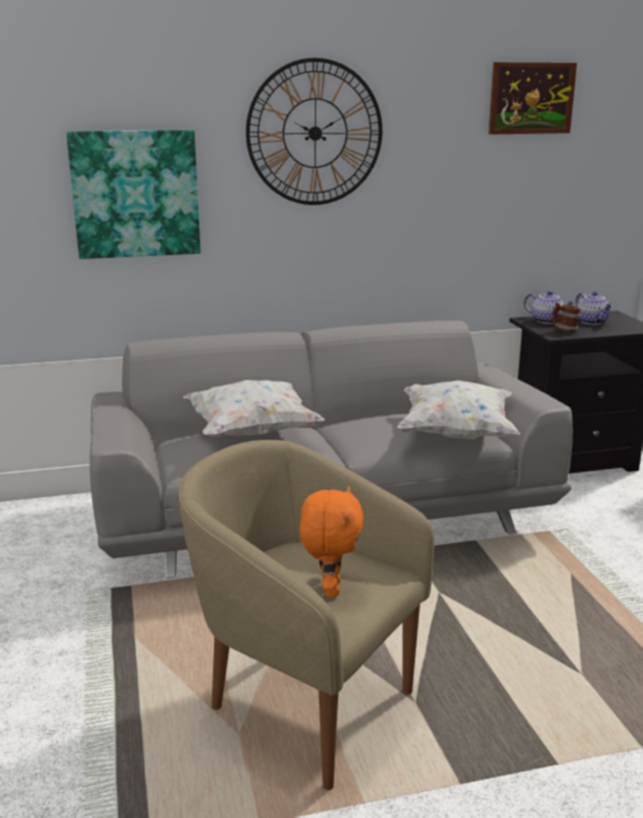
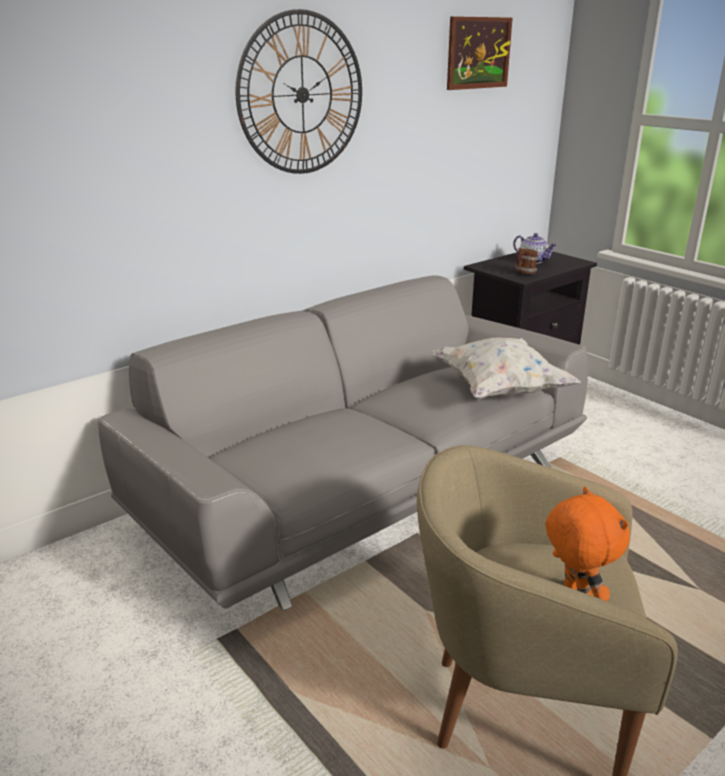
camera: 25 degrees left, 5 degrees up
picture [66,130,201,259] -> none
white pillow [183,380,325,438] -> none
teapot [524,291,575,324] -> none

